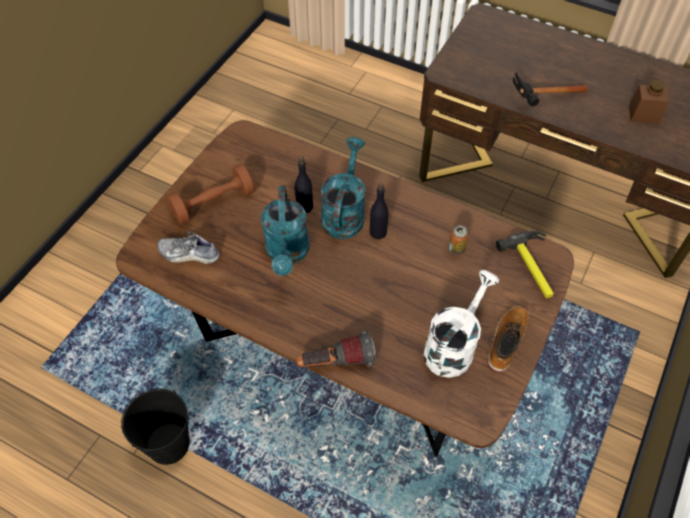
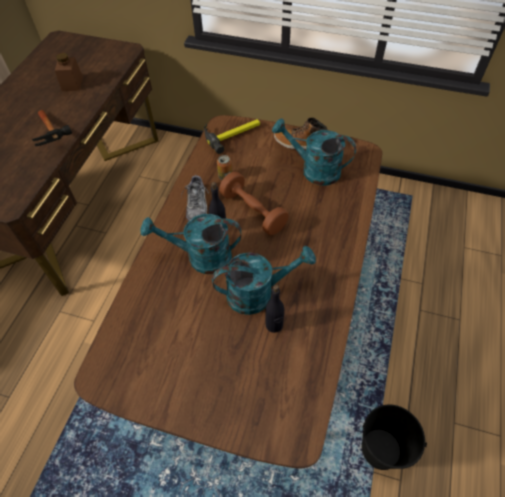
camera: 100 degrees left, 0 degrees up
shoe [157,230,219,264] -> shoe moved to [181,175,209,221]
brown dumbbell [167,164,255,224] -> brown dumbbell moved to [219,171,289,235]
black bottle [294,156,313,213] -> black bottle moved to [265,285,285,333]
flashlight [296,331,376,368] -> none
white watering can [423,270,499,378] -> turquoise watering can [272,118,356,185]

